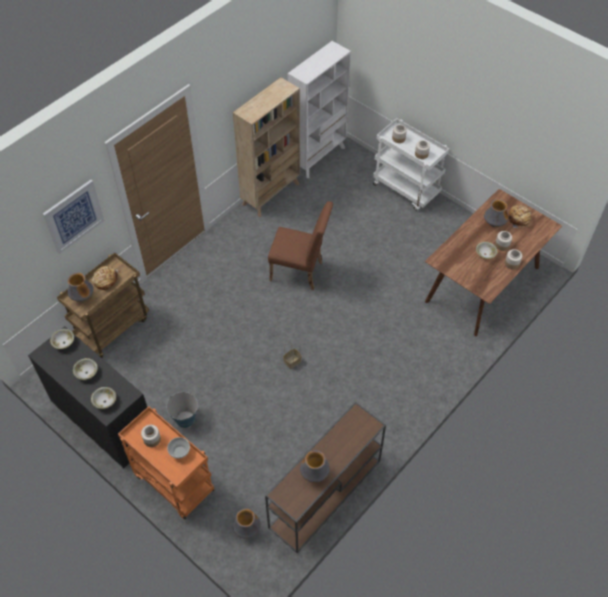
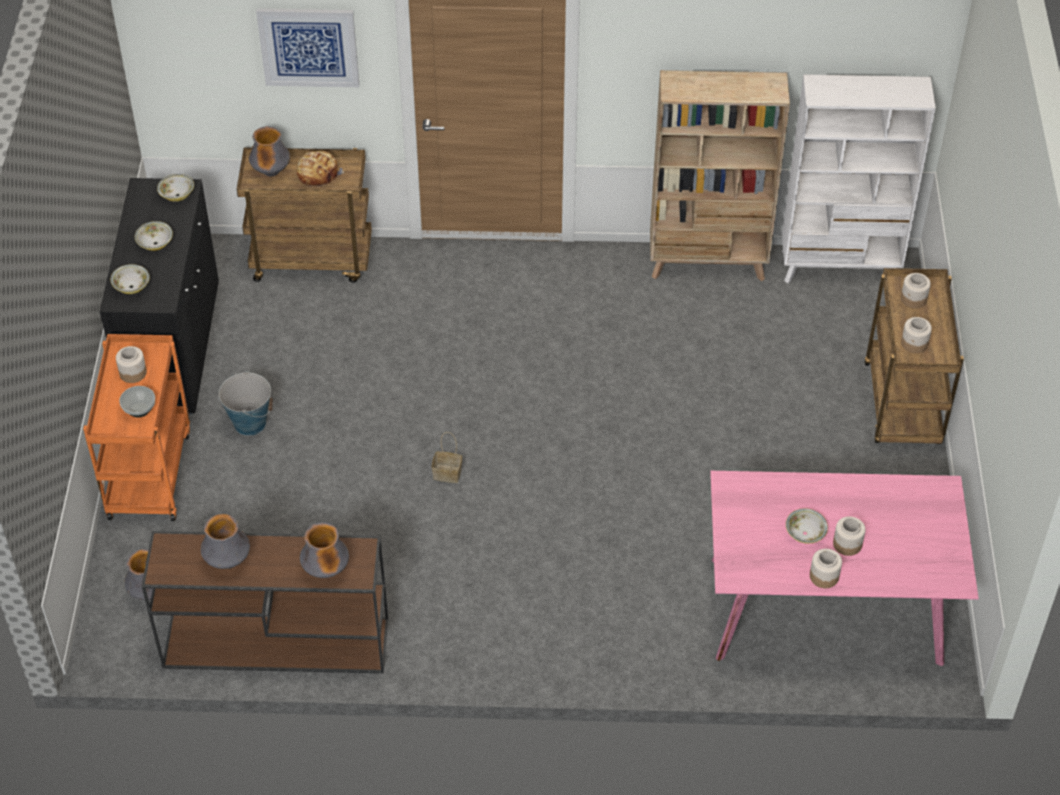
camera: 50 degrees right, 5 degrees down
brown chair [268,201,333,290] -> none
white cart [373,118,449,211] -> brown cart [864,268,964,444]
brown dining table [425,189,562,336] -> pink dining table [710,471,979,666]
vase [484,199,508,227] -> vase moved to [300,522,349,578]
bread [508,205,532,228] -> none

